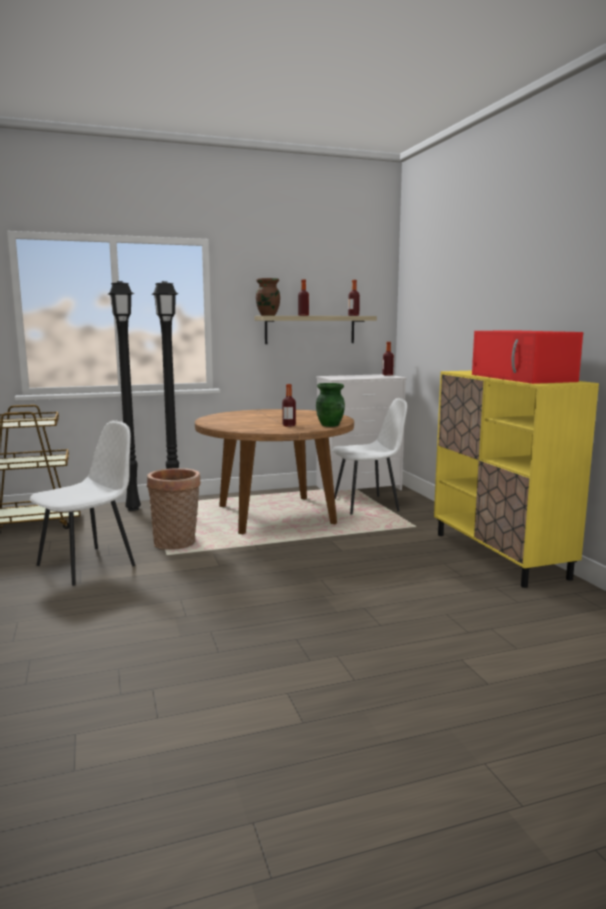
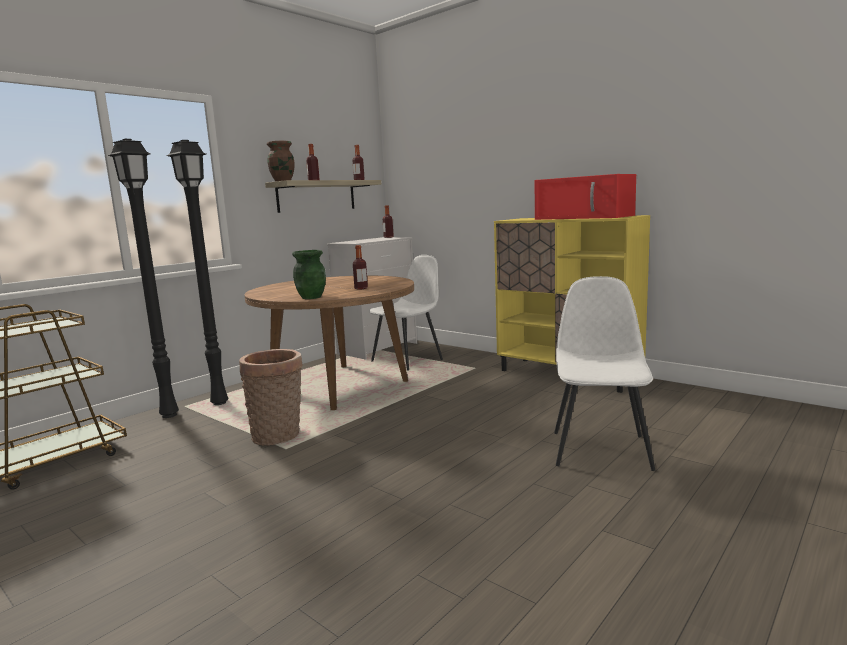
camera: 30 degrees left, 0 degrees up
white chair [30,420,135,586] -> white chair moved to [554,276,655,471]
green vase [316,383,345,427] -> green vase moved to [292,250,326,299]

